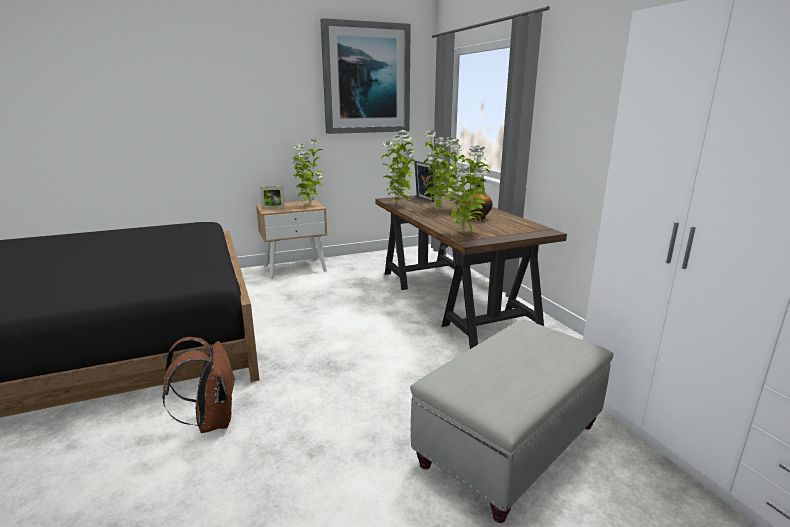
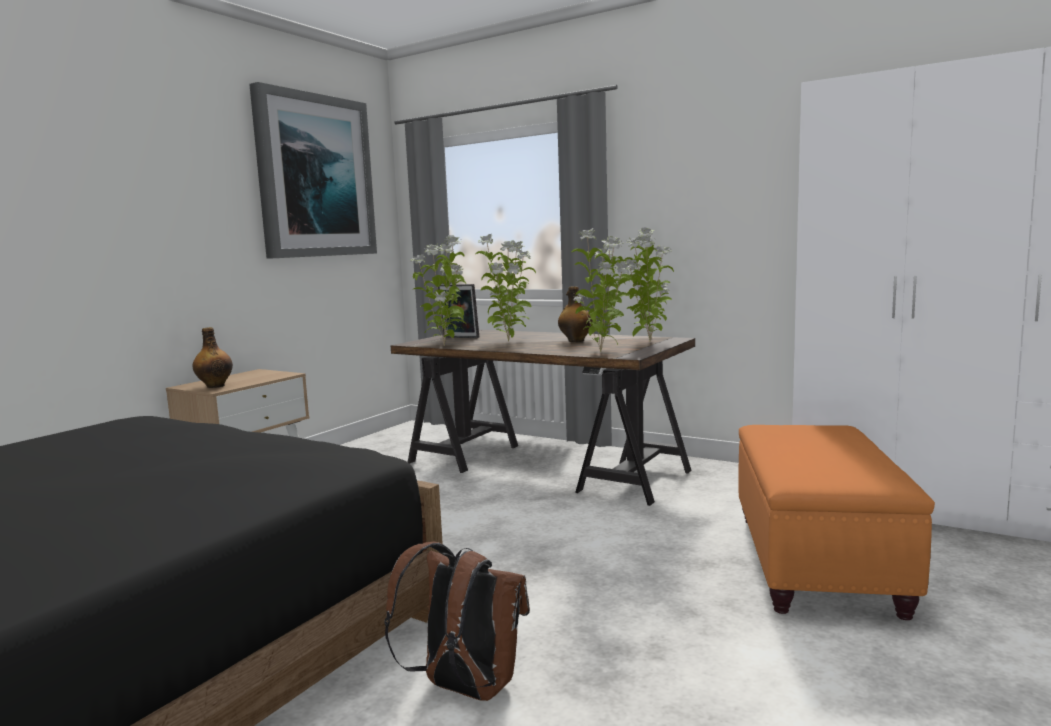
camera: 35 degrees left, 10 degrees down
picture frame [260,186,285,209] -> bottle [193,327,233,388]
potted plant [291,139,323,206] -> potted plant moved to [621,228,674,342]
grey ottoman [410,320,614,523] -> orange ottoman [738,425,935,620]

